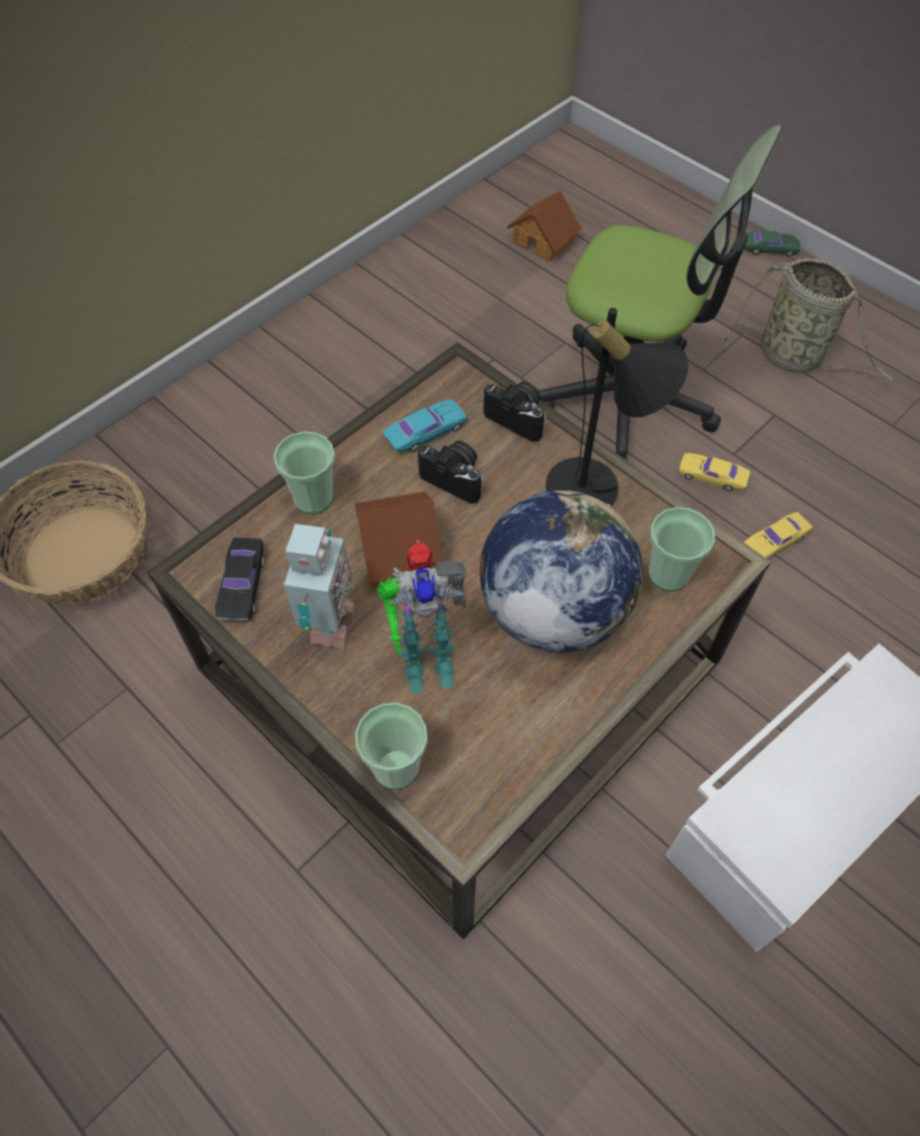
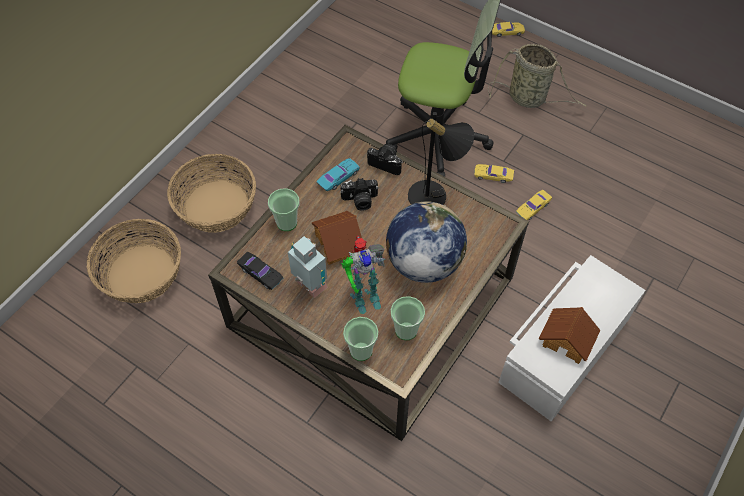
camera: 10 degrees left, 0 degrees up
black toy car [216,538,264,621] -> black toy car turned 45 degrees counterclockwise [237,252,283,290]
toy robot [284,524,356,649] -> toy robot turned 45 degrees counterclockwise [288,236,327,298]
camera [418,441,483,504] -> camera turned 150 degrees clockwise [340,178,379,211]
toy house [507,190,582,262] -> toy house moved to [538,307,600,364]
cup [649,507,715,591] -> cup moved to [391,296,425,340]
green toy car [744,231,800,256] -> yellow toy car [492,22,525,37]
none -> basket [167,154,256,233]

